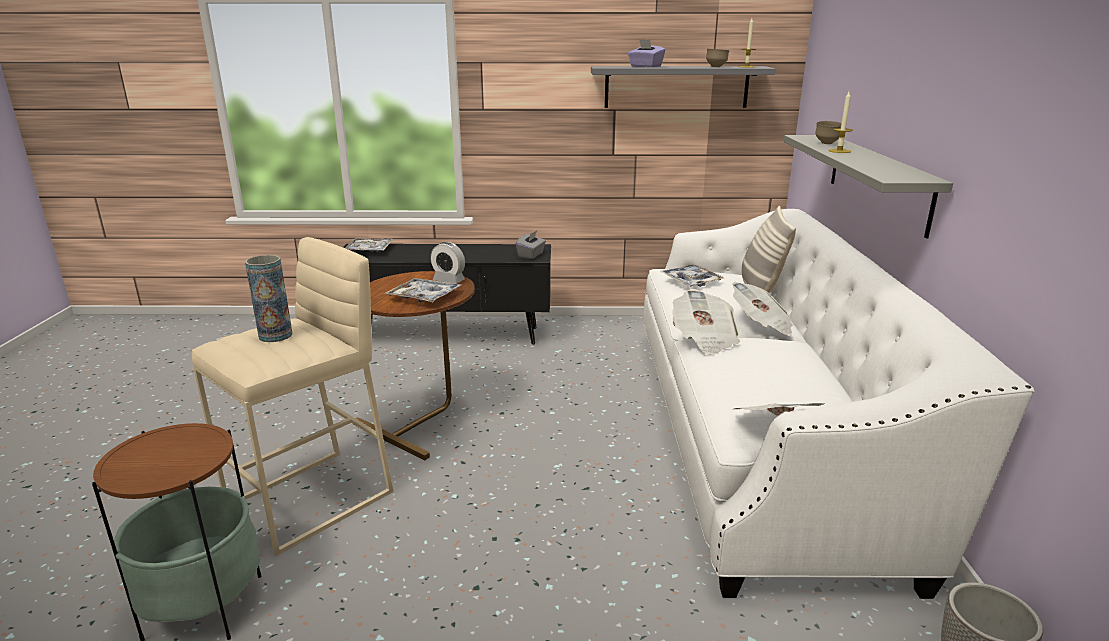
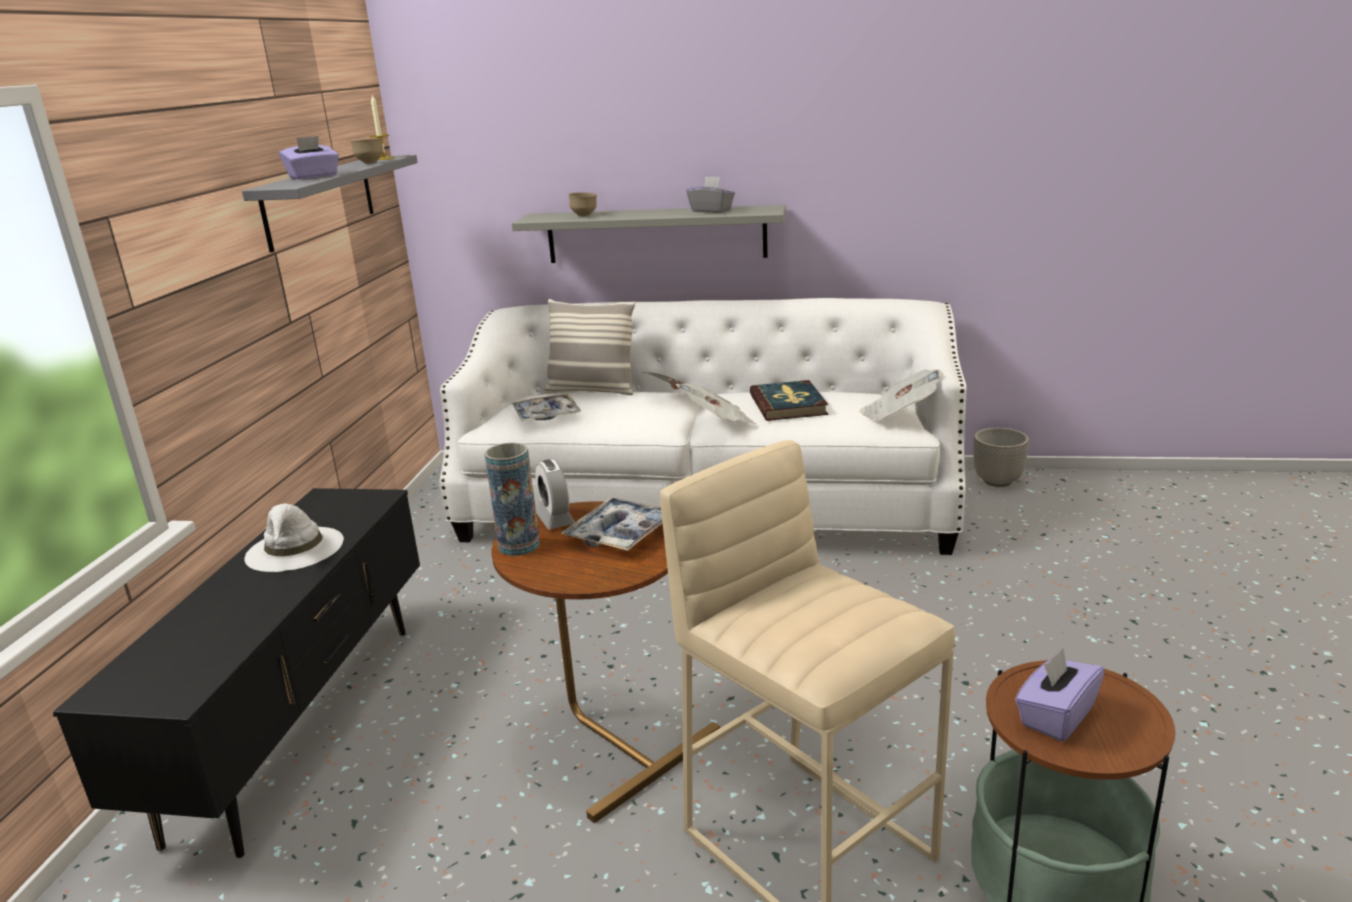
camera: 80 degrees left, 0 degrees up
vase [245,255,293,342] -> vase moved to [484,443,540,556]
tray [345,238,393,252] -> none
alarm clock [431,242,465,284] -> alarm clock turned 120 degrees clockwise [535,460,575,530]
grey tissue box [516,231,546,259] -> grey tissue box moved to [687,176,735,213]
candle [828,92,853,153] -> none
none -> white hat [244,503,344,572]
none -> book [750,380,828,421]
none -> purple tissue box [1015,648,1105,742]

